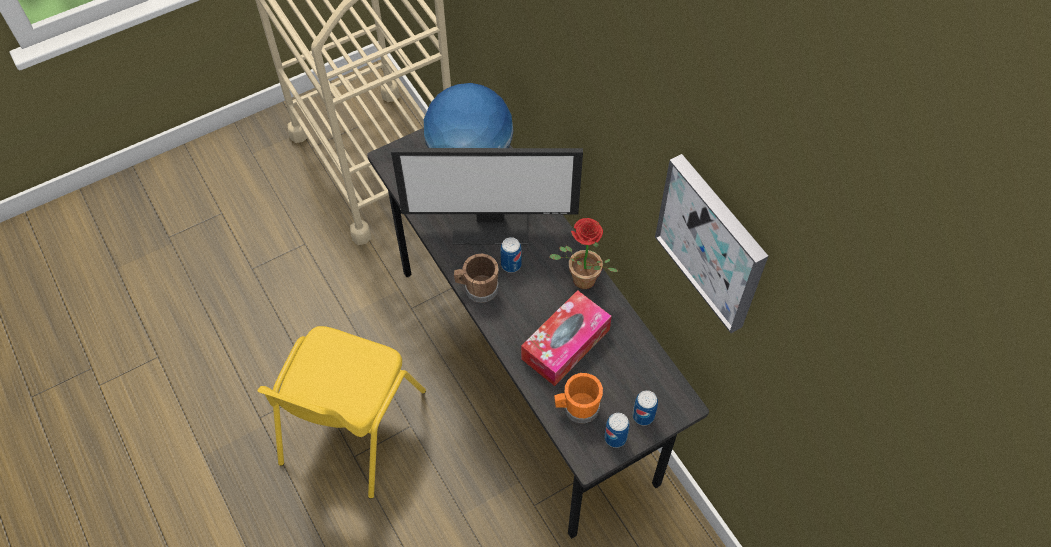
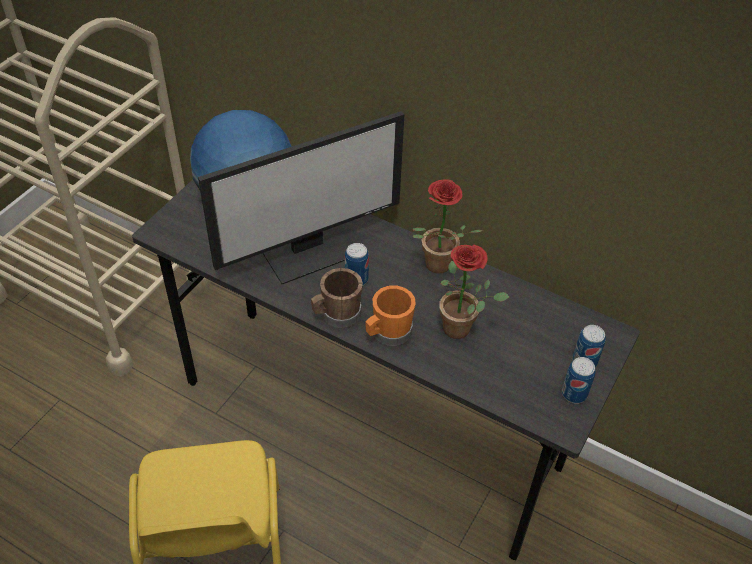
camera: 30 degrees left, 10 degrees down
tissue box [521,290,612,386] -> potted plant [439,245,509,339]
orange mug [554,373,603,424] -> orange mug moved to [365,285,416,346]
picture [655,154,768,333] -> none

